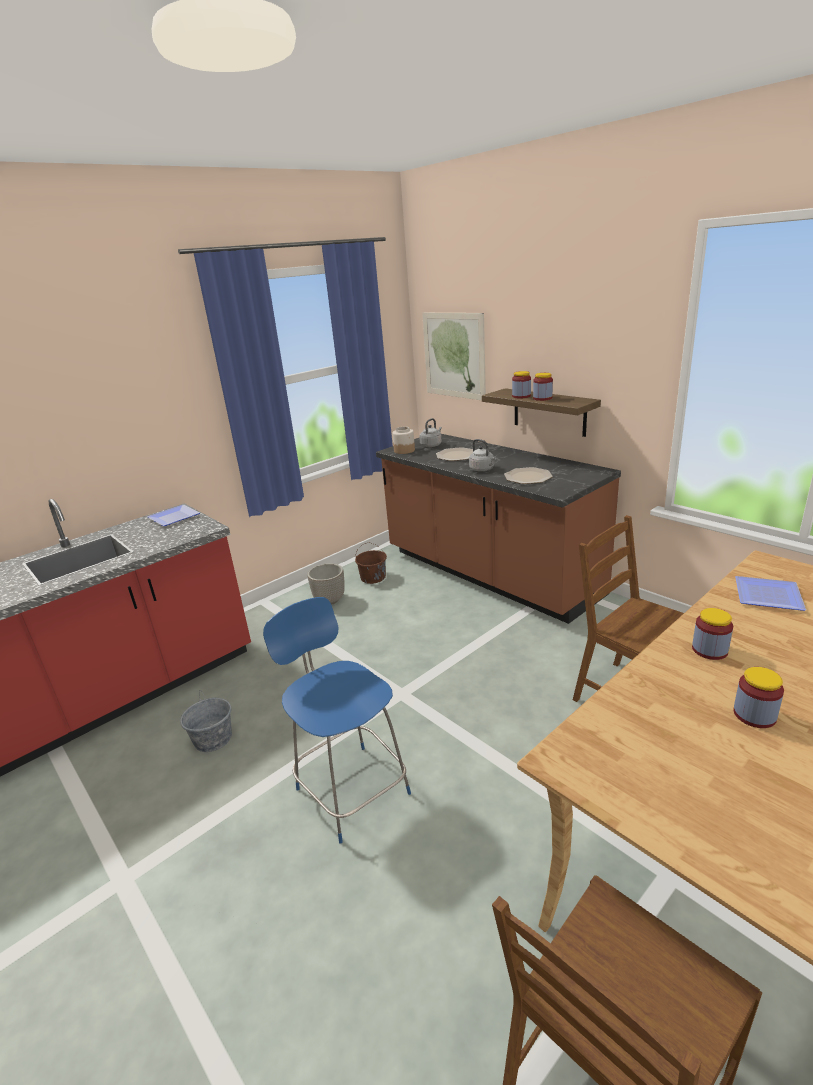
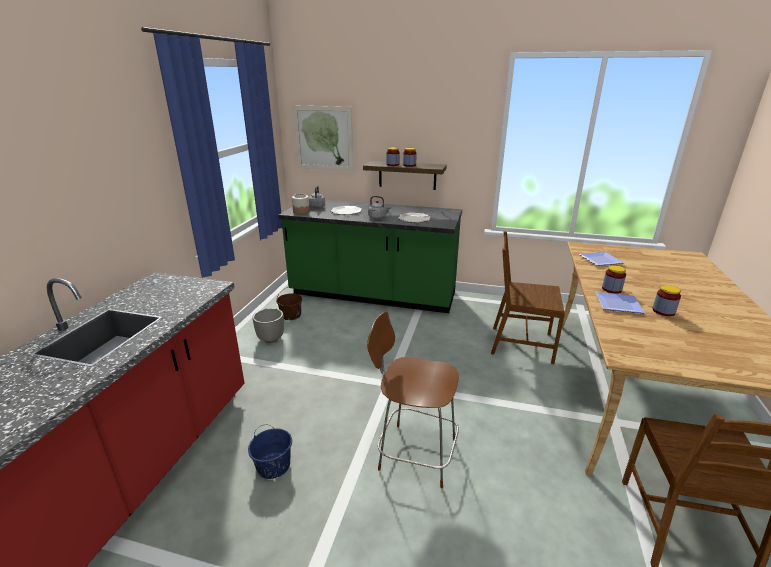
camera: 35 degrees left, 0 degrees up
plate [148,505,200,526] -> plate moved to [596,292,645,313]
grey bucket [180,690,232,752] -> blue bucket [248,425,292,479]
blue chair [263,597,411,844] -> brown chair [367,311,459,488]
brown counter [376,434,621,624] -> green counter [278,200,462,313]

